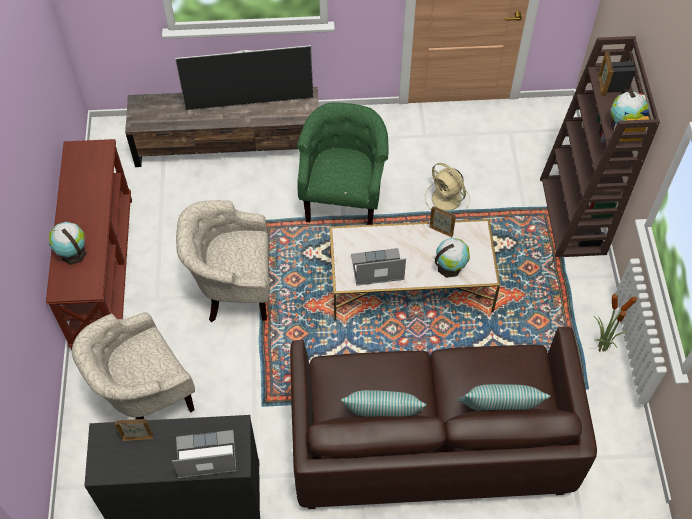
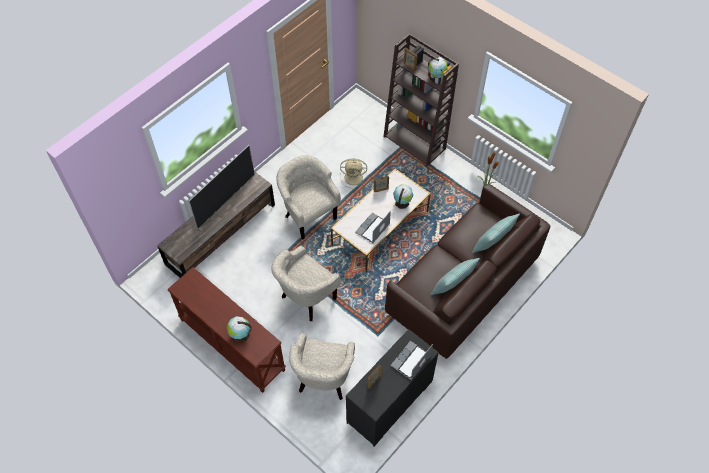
camera: 45 degrees left, 0 degrees up
green armchair [297,102,388,225] -> beige armchair [276,155,341,240]

